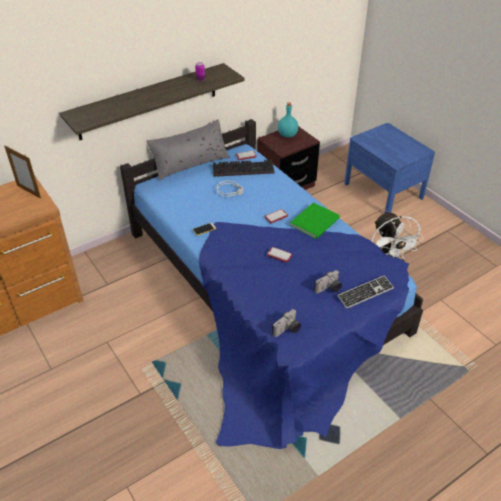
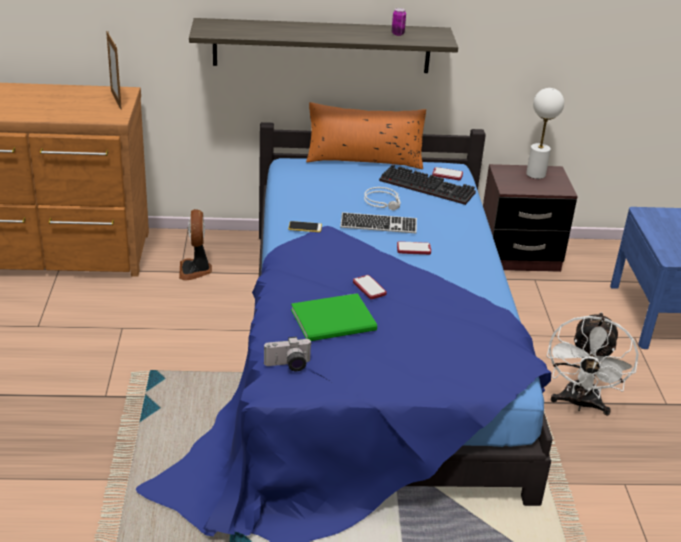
camera: 30 degrees right, 10 degrees down
grey pillow [146,119,229,181] -> orange pillow [306,102,426,169]
turquoise bottle [278,102,298,138] -> white table lamp [526,88,564,179]
green book [290,202,340,239] -> green book moved to [291,293,377,341]
camera [314,270,342,293] -> none
keyboard [337,275,394,309] -> keyboard moved to [340,212,417,233]
none -> fan [179,209,212,281]

